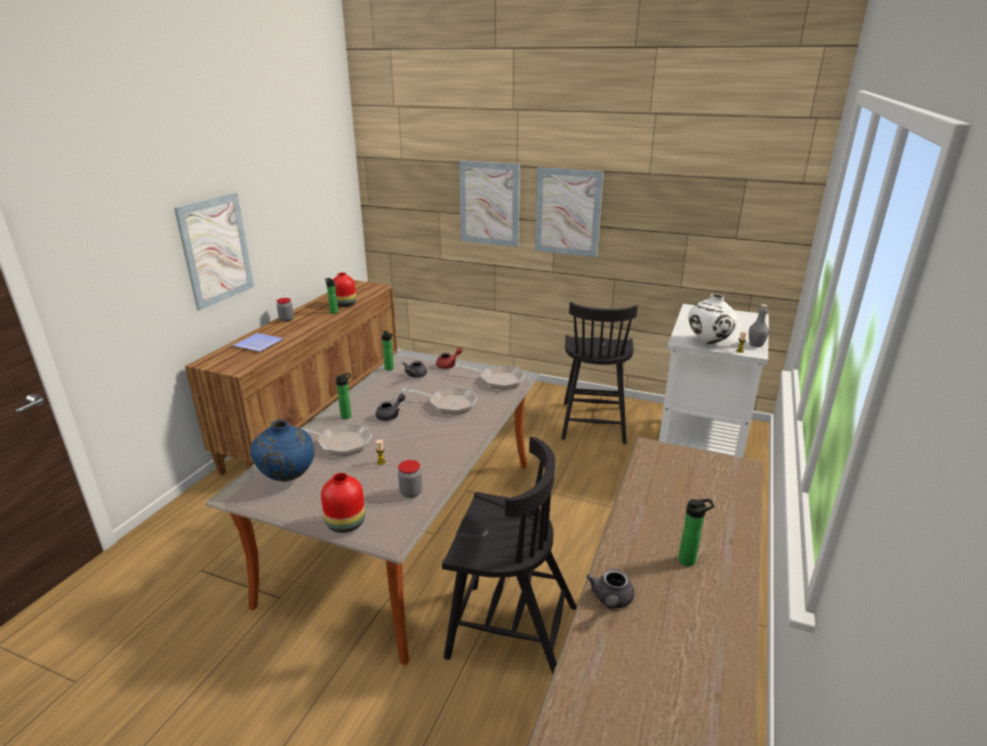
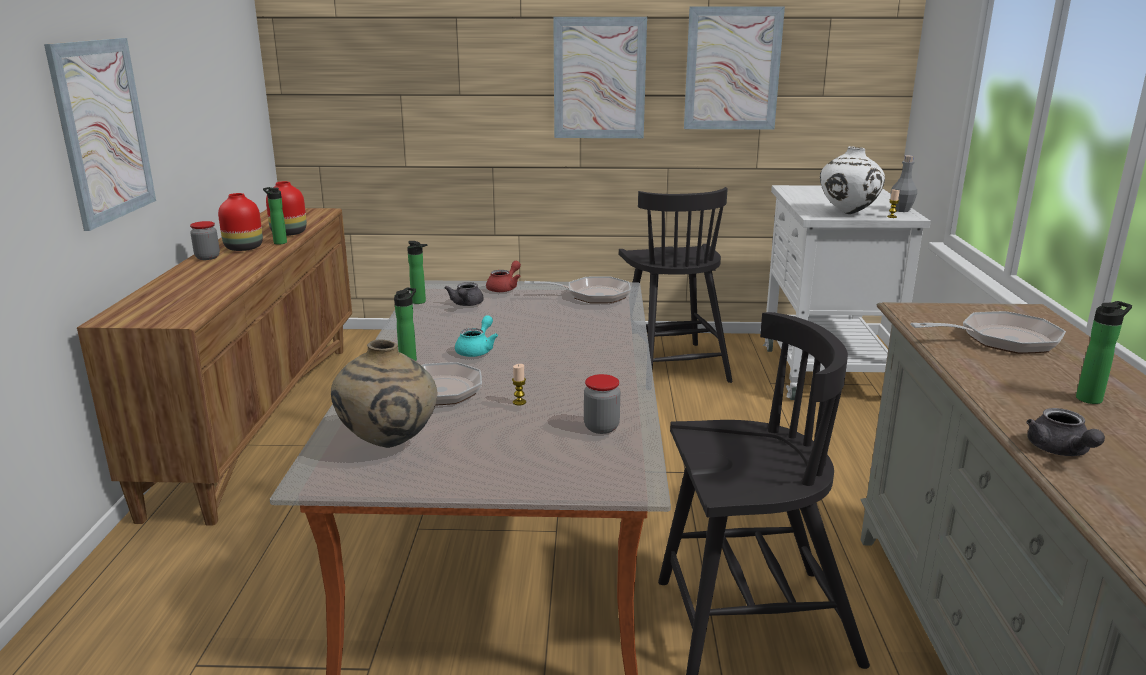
camera: 20 degrees left, 5 degrees down
plate [233,333,284,352] -> none
blue vase [250,420,315,482] -> beige vase [331,340,437,448]
red vase [321,473,365,533] -> red vase moved to [218,193,263,251]
grey teapot [376,393,405,421] -> turquoise teapot [455,315,498,357]
frying pan [401,387,478,415] -> frying pan moved to [910,311,1066,354]
picture [459,160,520,247] -> picture moved to [684,6,785,129]

